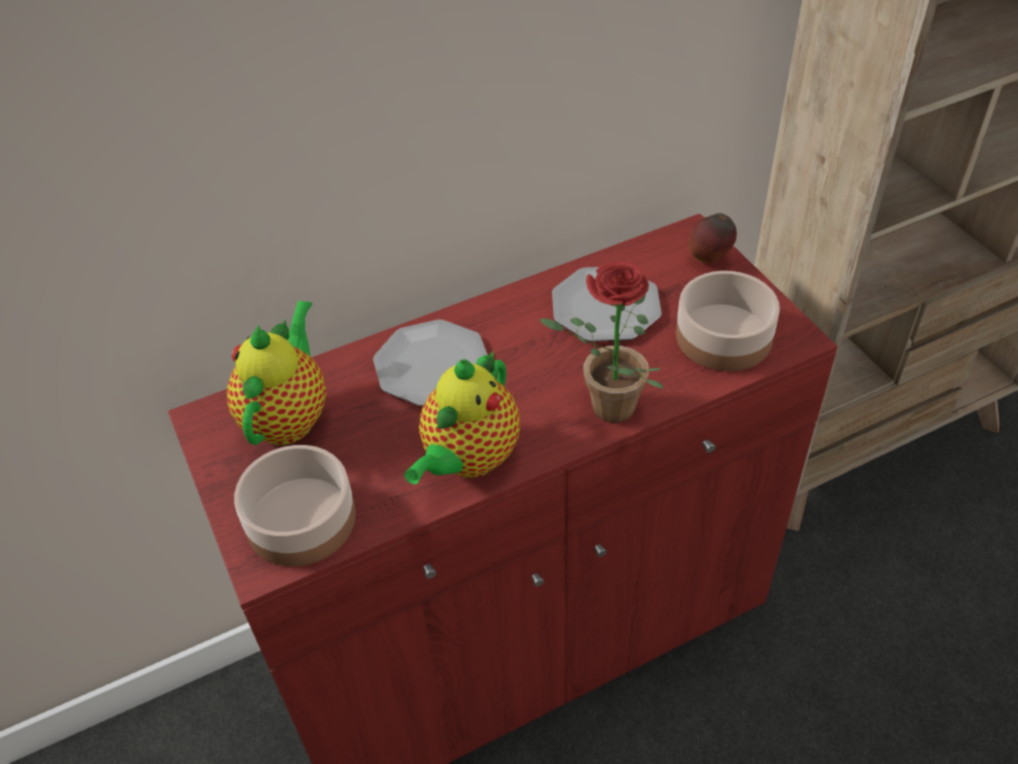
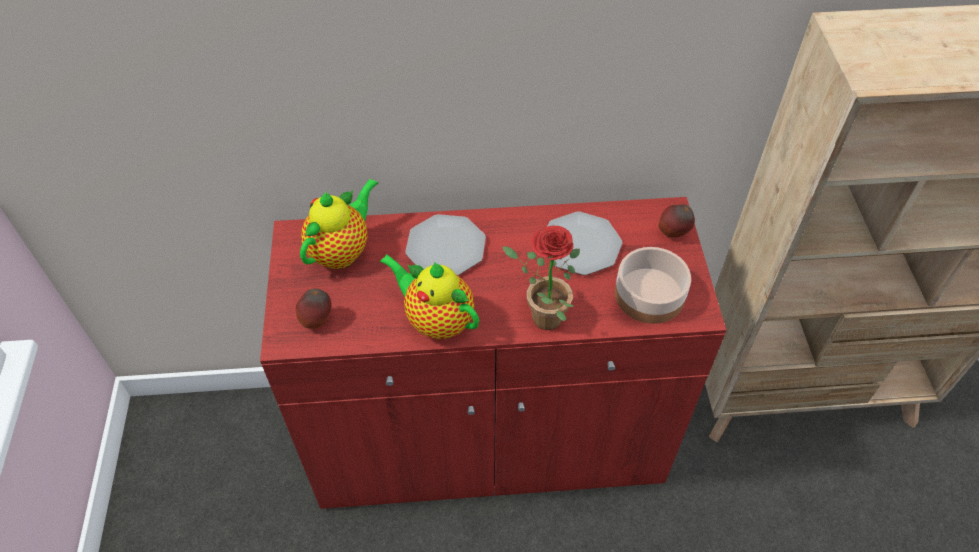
camera: 20 degrees right, 5 degrees up
bowl [234,445,356,566] -> apple [296,288,332,328]
teapot [404,351,520,485] -> teapot turned 75 degrees clockwise [380,254,479,339]

